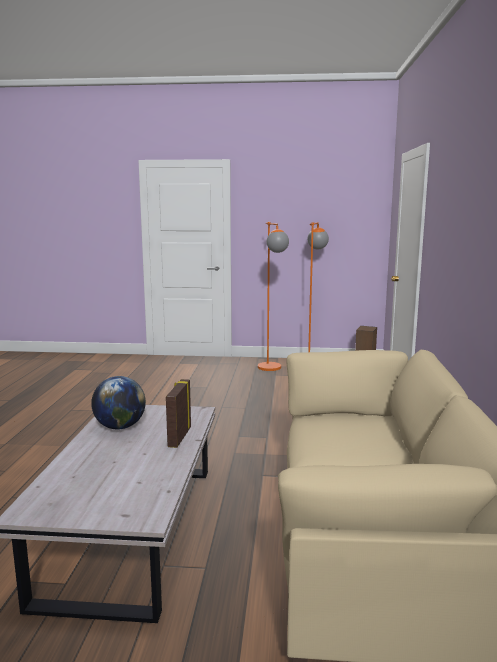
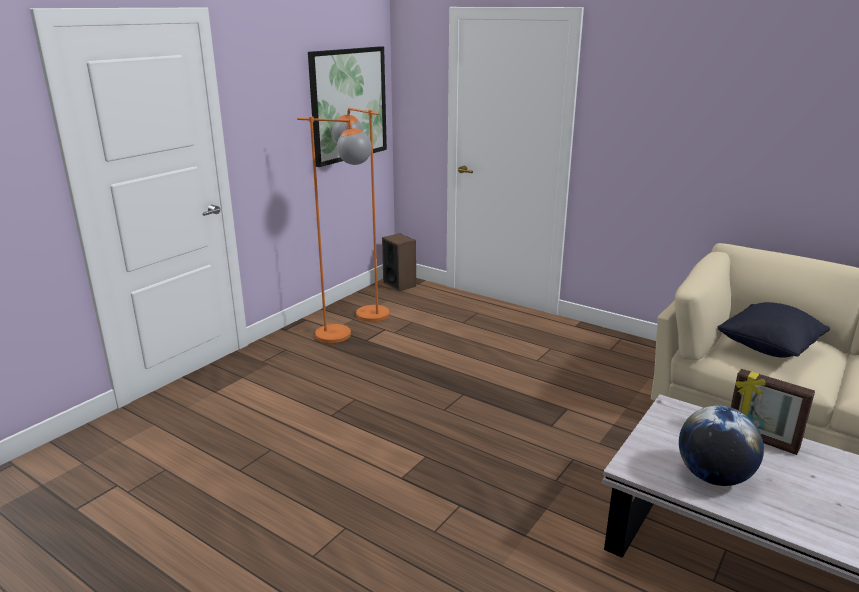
camera: 60 degrees left, 10 degrees up
none -> picture [308,46,387,167]
none -> black pillow [718,302,830,358]

